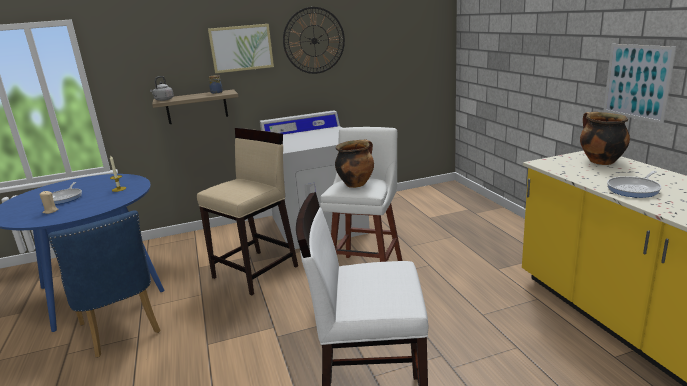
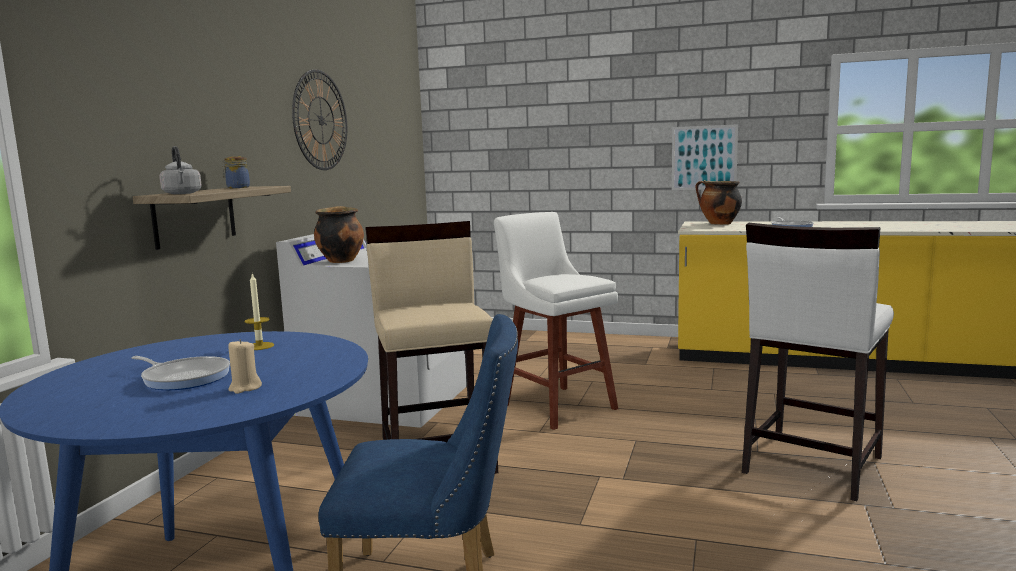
camera: 55 degrees left, 10 degrees down
picture [208,24,274,73] -> none
cooking pot [335,139,374,188] -> cooking pot moved to [314,206,364,263]

